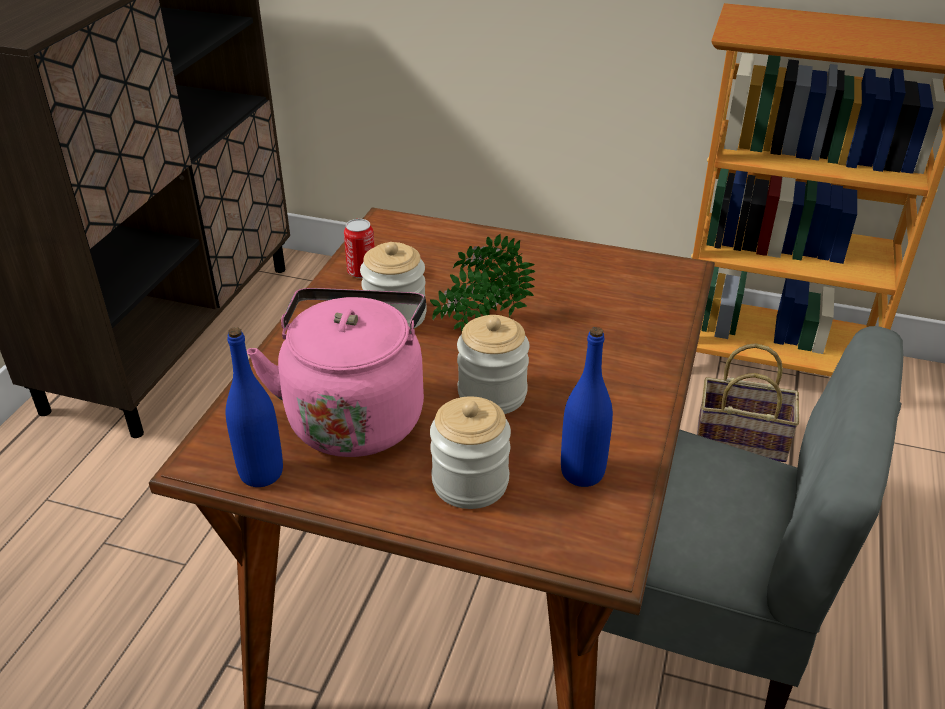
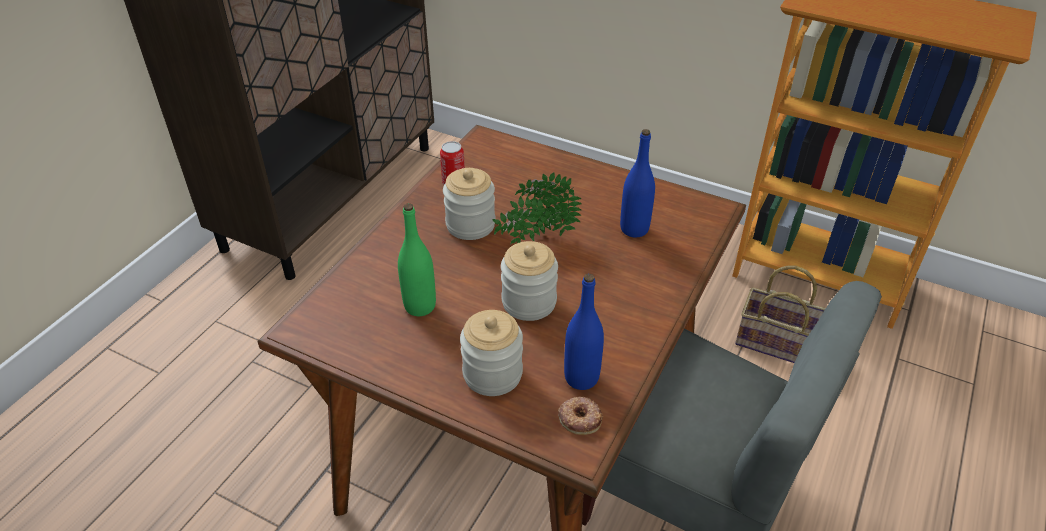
camera: 10 degrees right, 5 degrees up
blue bottle [226,327,283,487] -> blue bottle moved to [620,129,655,237]
pink kettle [247,288,426,457] -> green bottle [398,203,436,316]
none -> donut [558,397,603,435]

